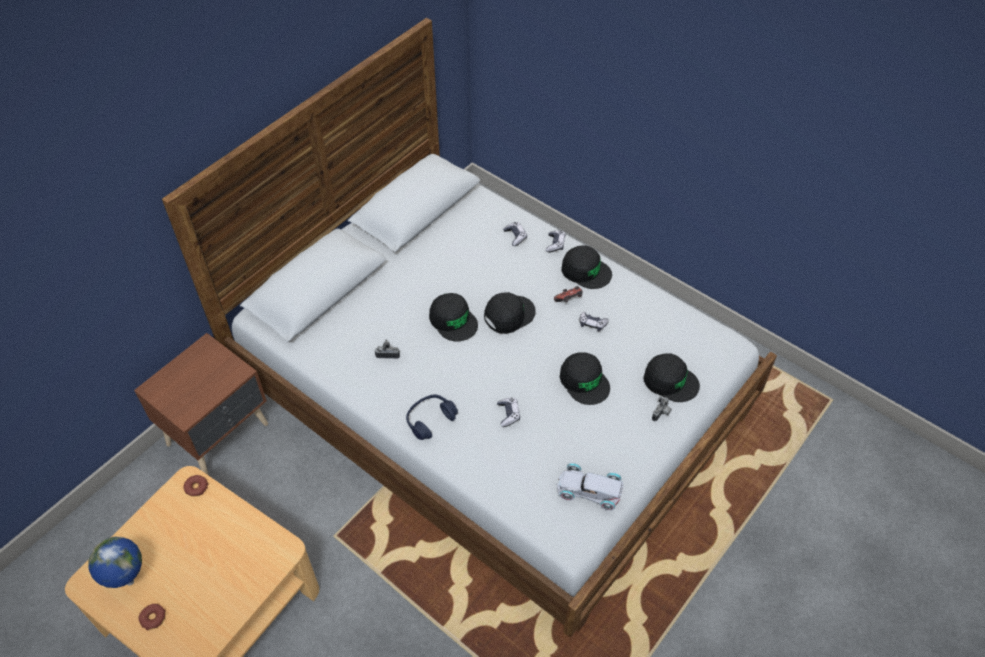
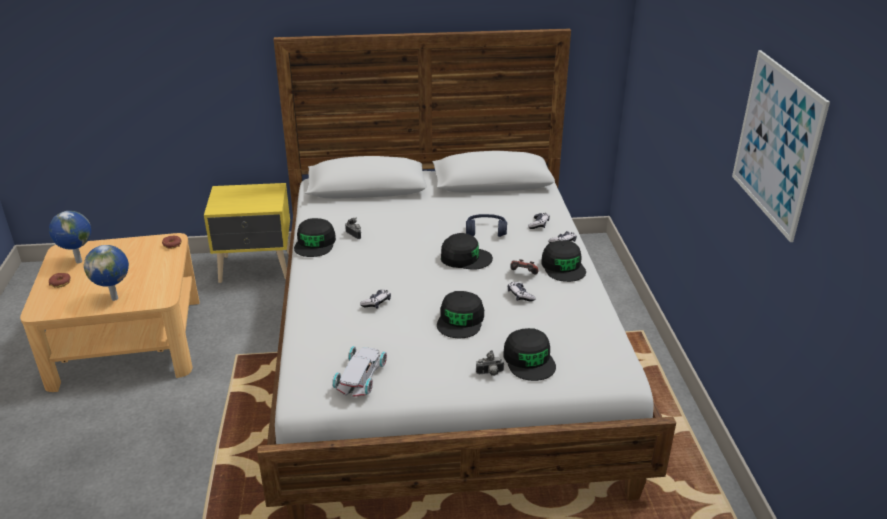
camera: 45 degrees right, 20 degrees down
brown nightstand [134,333,268,475] -> yellow nightstand [204,183,290,283]
blue headphones [406,394,458,440] -> blue headphones moved to [466,214,507,237]
black cap [429,293,478,341] -> black cap moved to [294,218,336,257]
white toy car [557,463,623,510] -> white toy car turned 45 degrees clockwise [332,346,387,397]
none -> globe [84,245,129,301]
none -> picture [732,50,830,242]

